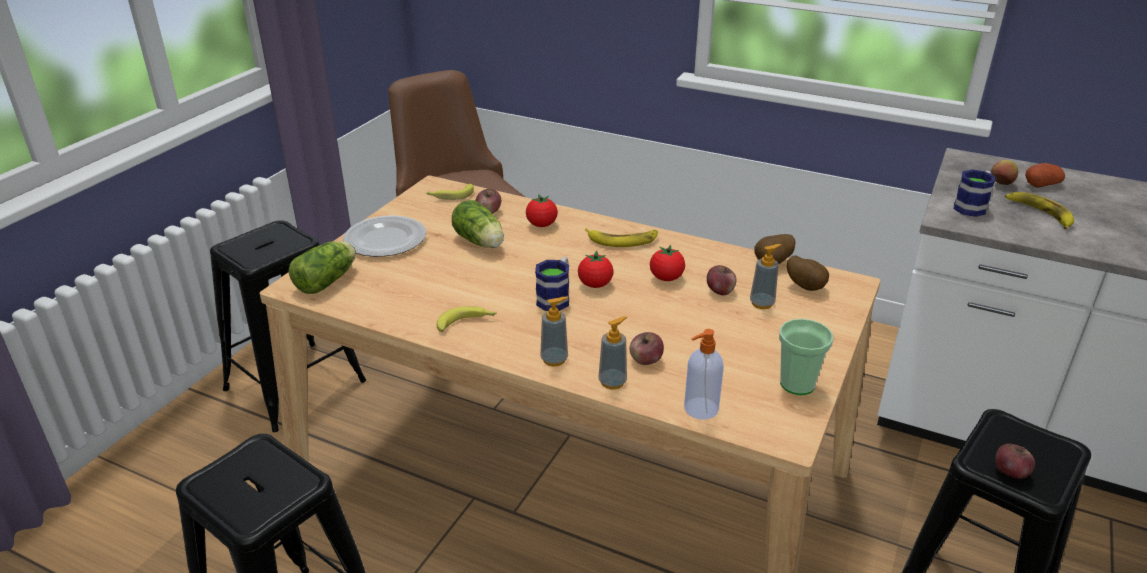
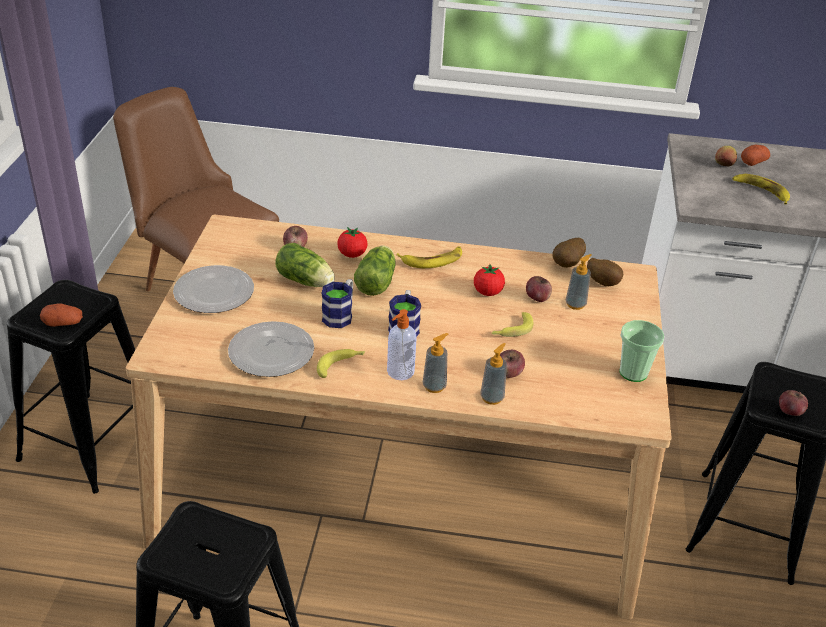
camera: 20 degrees left, 5 degrees up
lettuce [289,241,356,294] -> lettuce moved to [354,246,396,296]
banana [426,184,474,200] -> banana moved to [492,312,533,337]
tomato [578,251,614,288] -> none
soap dispenser [684,329,724,420] -> soap dispenser moved to [387,309,417,380]
mug [954,169,995,217] -> mug moved to [321,279,353,328]
none -> potato [40,304,83,327]
none -> plate [228,321,314,377]

